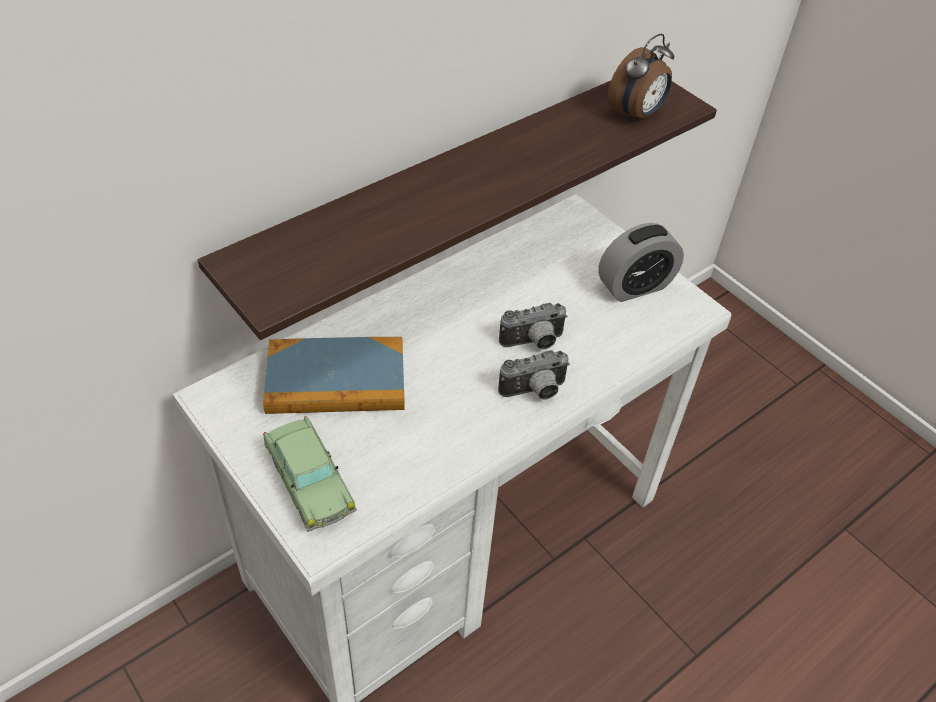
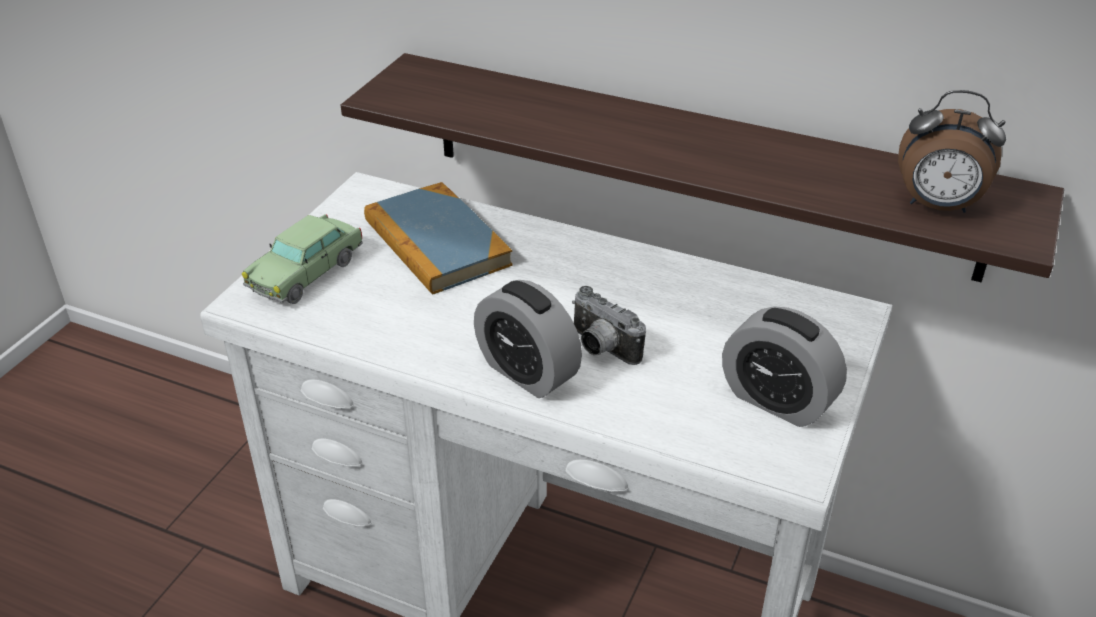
camera: 65 degrees right, 10 degrees down
camera [498,350,570,400] -> alarm clock [474,280,582,398]

